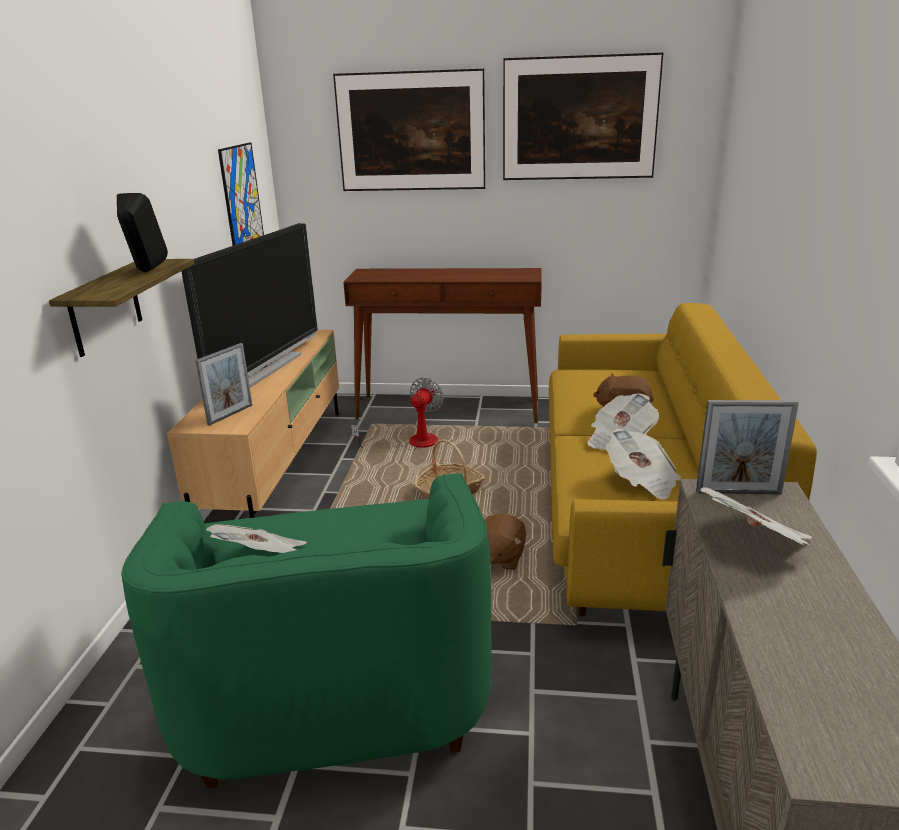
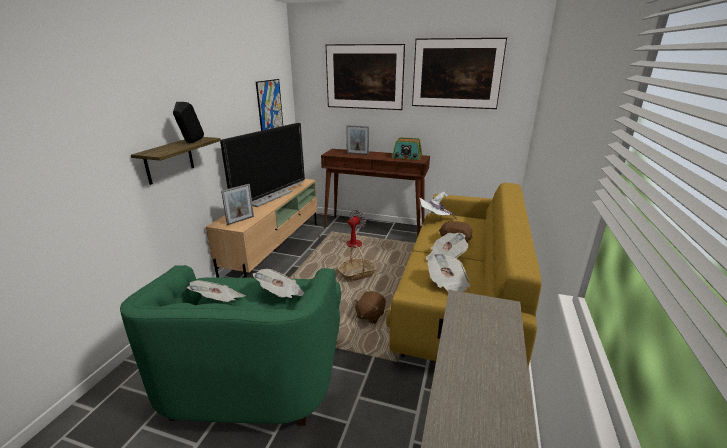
camera: 10 degrees right, 0 degrees up
picture frame [696,400,799,495] -> picture frame moved to [346,125,369,155]
newspaper [700,487,812,545] -> newspaper moved to [253,269,304,298]
none -> radio [392,137,422,160]
none -> white hat [419,192,457,220]

